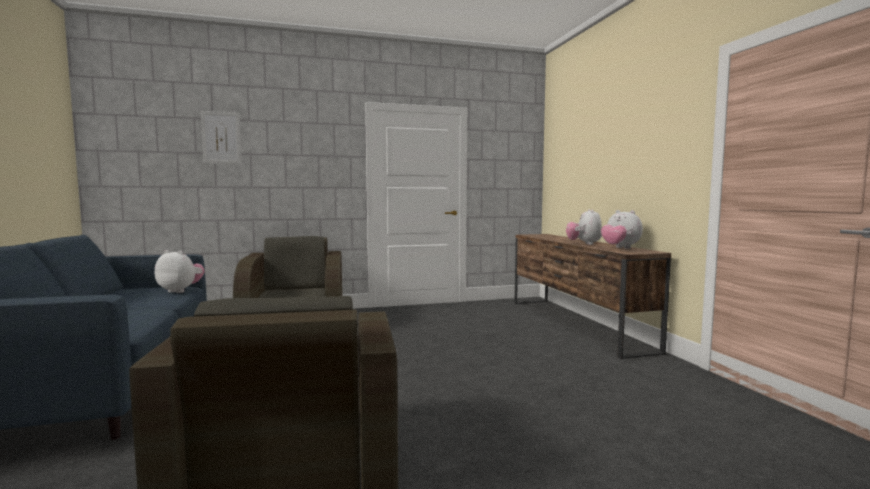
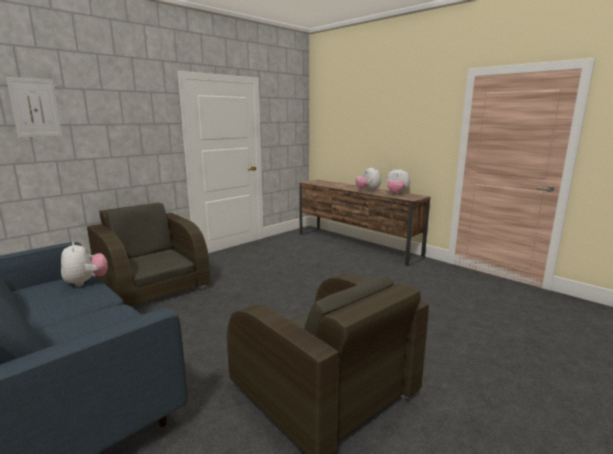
camera: 30 degrees left, 10 degrees up
plush toy [155,250,204,293] -> plush toy turned 75 degrees clockwise [61,242,108,287]

